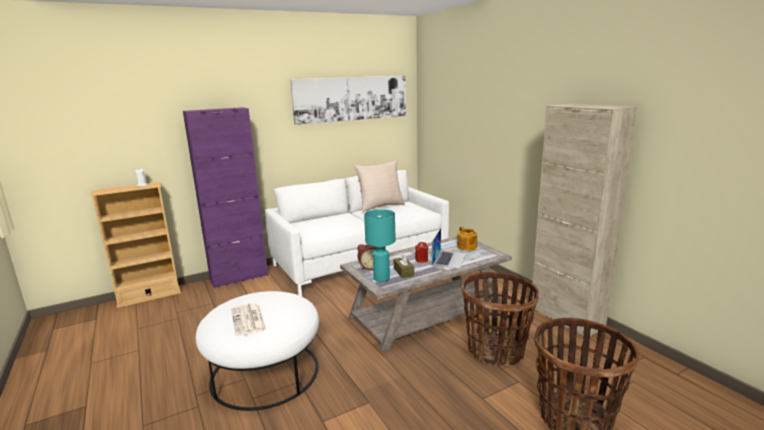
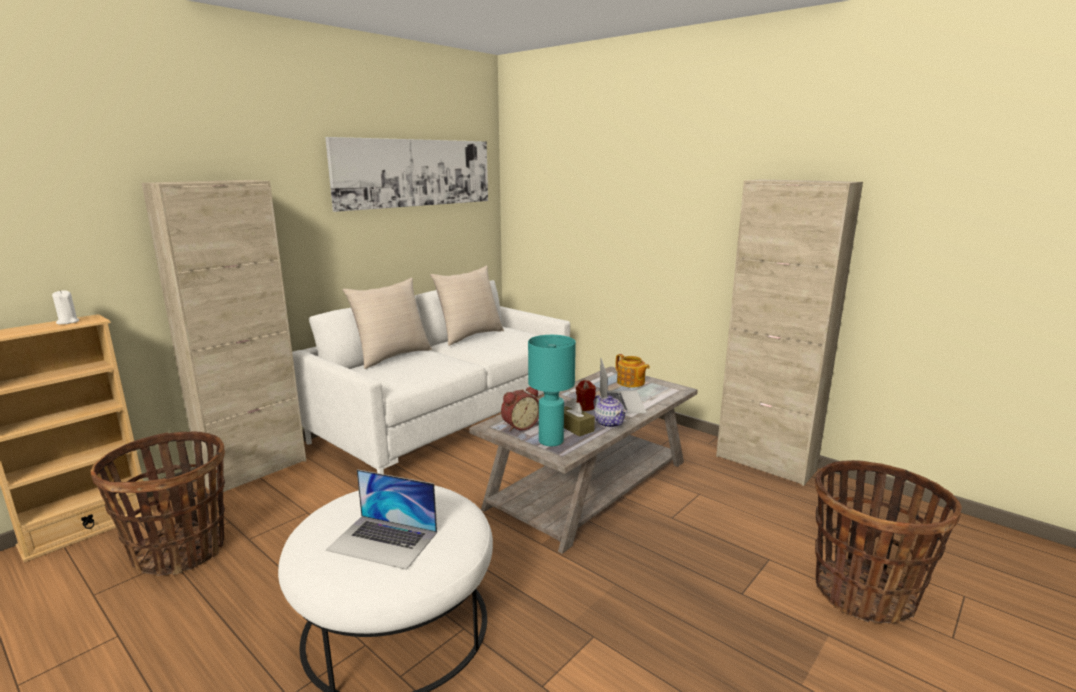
camera: 20 degrees left, 0 degrees up
purple cabinet [183,107,268,288] -> beige cabinet [142,180,306,492]
newspaper [231,303,266,336] -> laptop [326,469,437,570]
basket [462,272,539,367] -> basket moved to [90,432,225,576]
none -> beige pillow [342,278,432,369]
none -> teapot [593,395,627,428]

